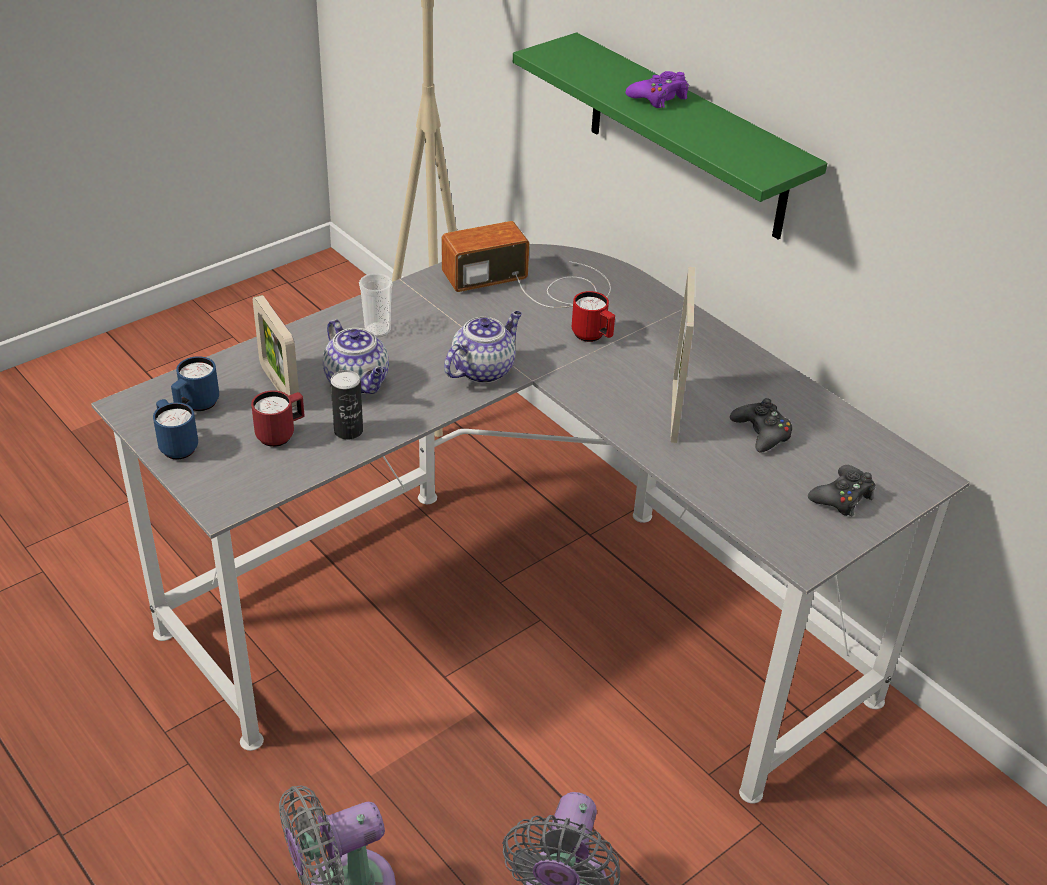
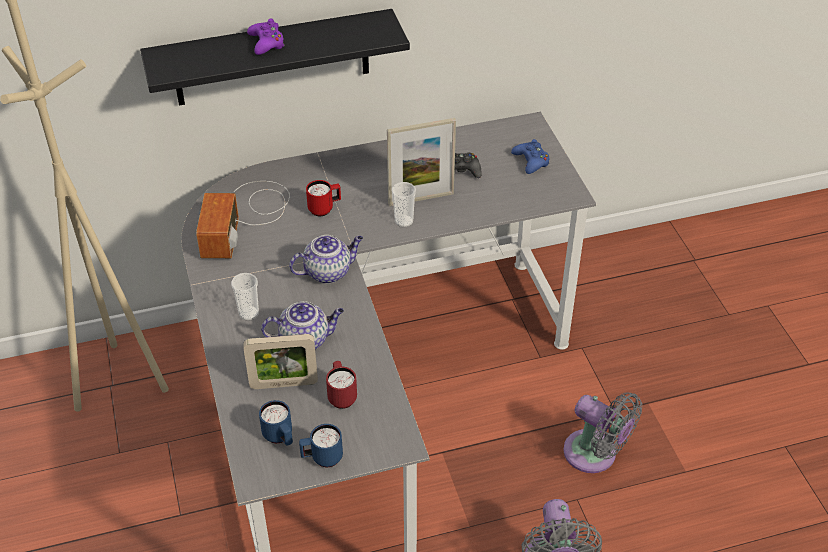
camera: 65 degrees left, 5 degrees up
can [330,370,363,440] -> none
teapot [444,311,522,384] -> teapot turned 90 degrees clockwise [289,235,363,284]
green shelf [513,33,827,240] -> black shelf [140,9,410,105]
picture frame [670,267,695,443] -> picture frame turned 45 degrees counterclockwise [387,118,456,206]
black game controller [808,465,876,517] -> blue game controller [511,139,549,174]
none -> cup [392,182,416,227]

